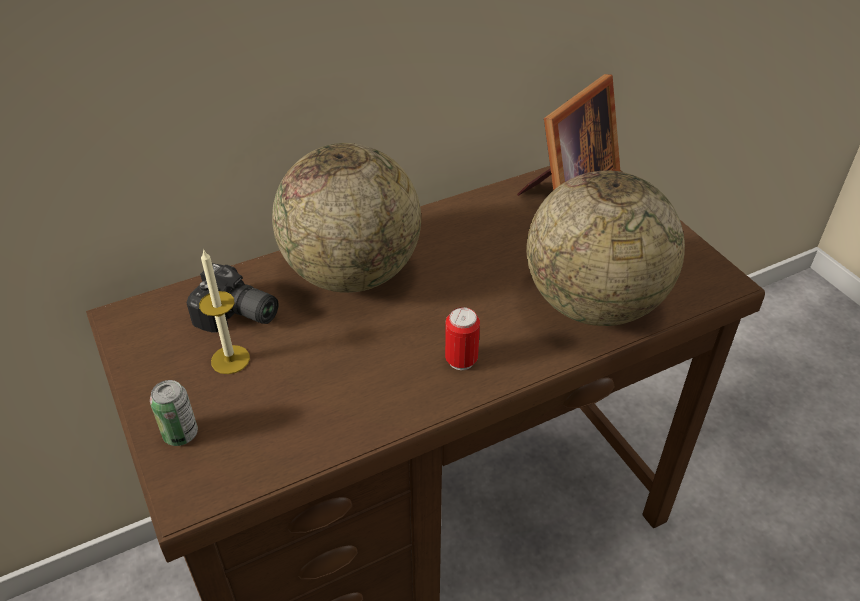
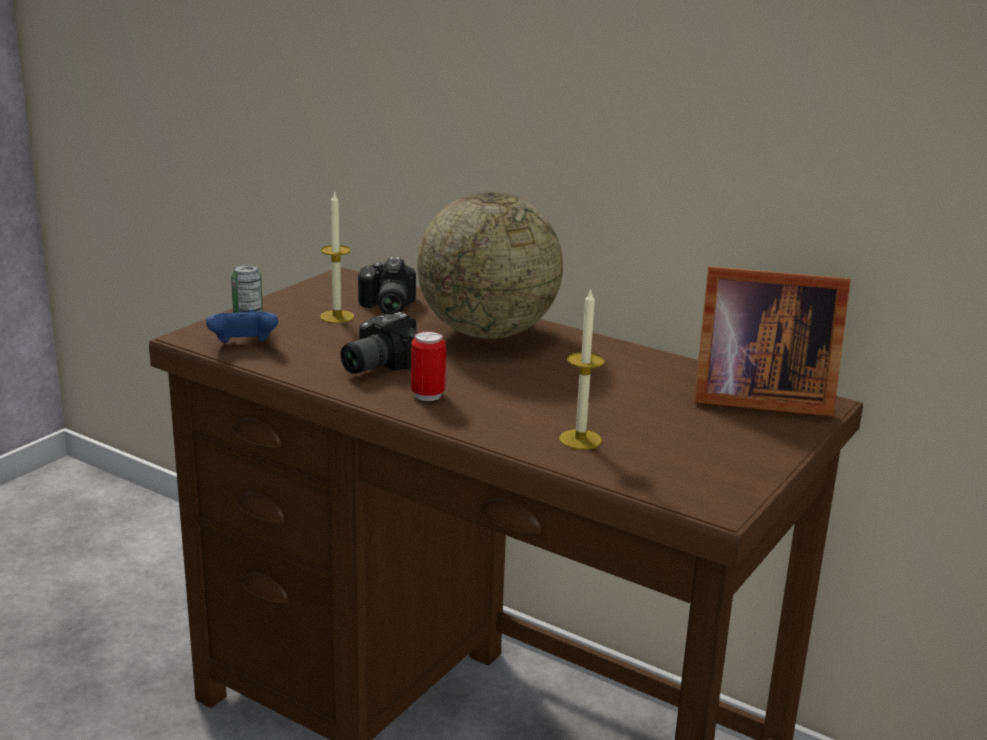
camera: 60 degrees right, 20 degrees down
globe [527,170,685,326] -> candle [559,288,605,450]
none -> blue game controller [206,309,278,343]
none -> camera [341,312,418,374]

